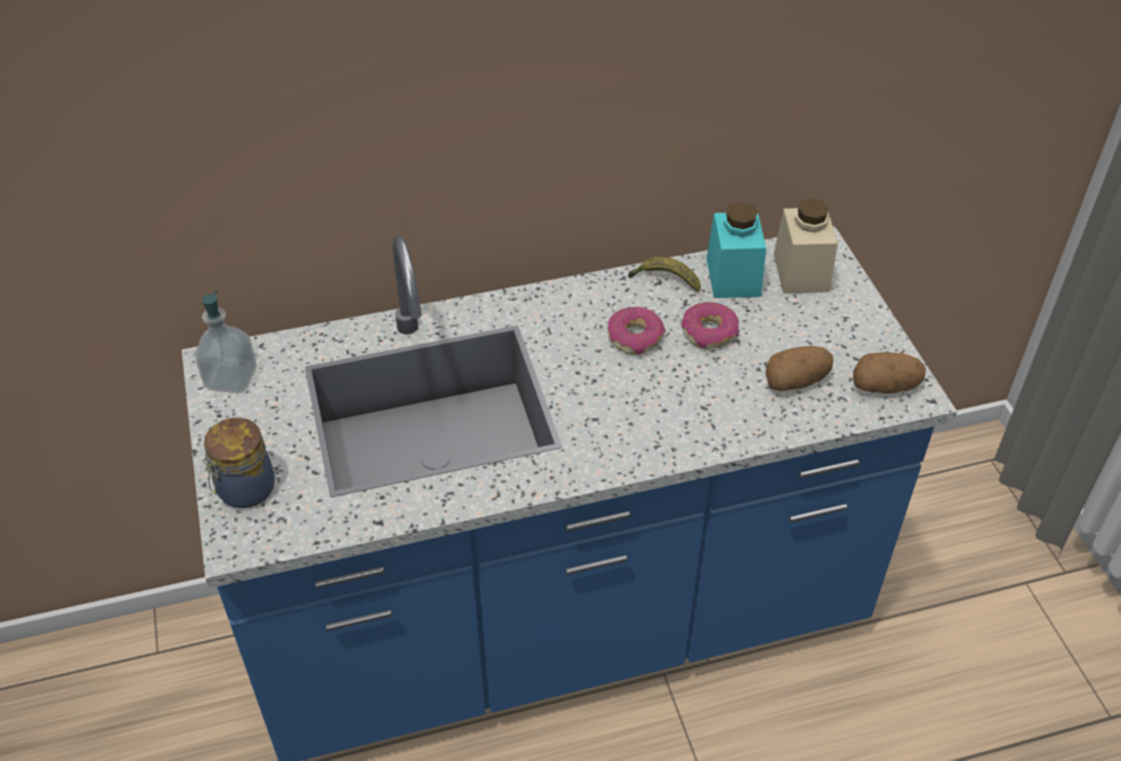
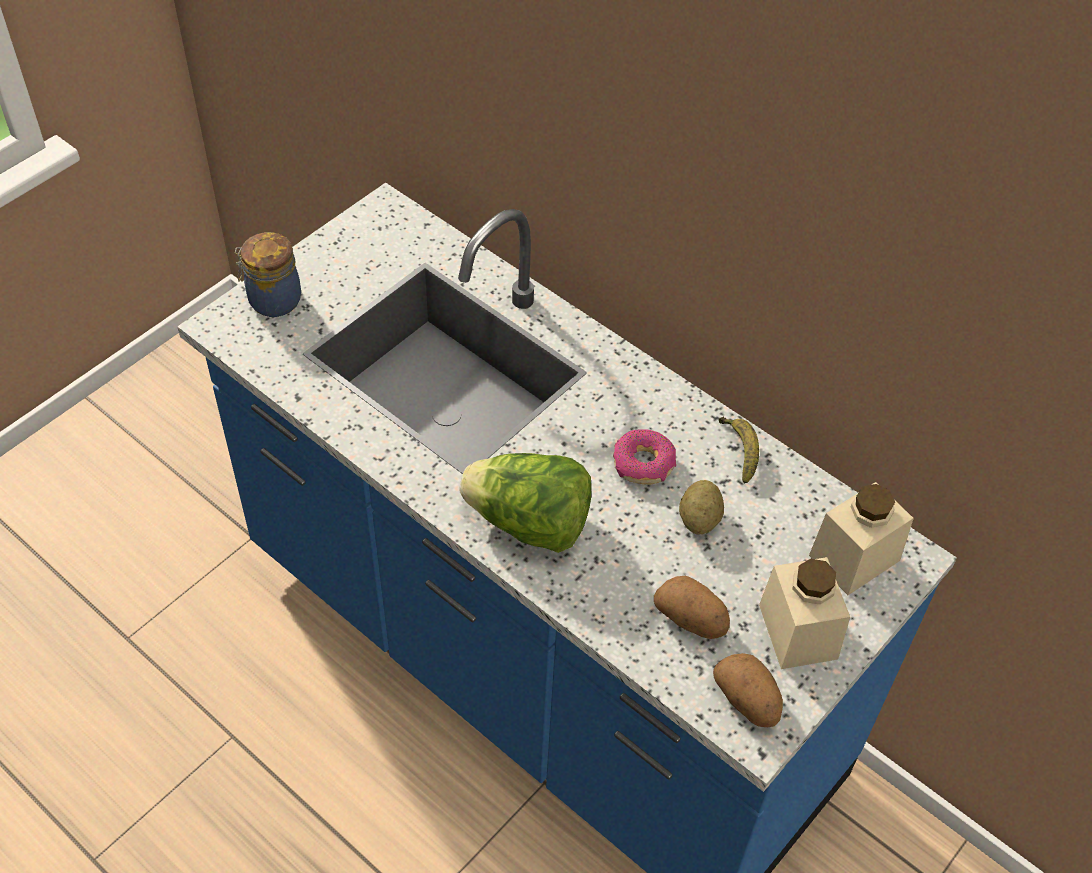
camera: 55 degrees right, 5 degrees up
soap dispenser [196,290,257,393] -> none
donut [681,302,739,349] -> potato [679,480,724,535]
turquoise jar [707,202,766,298] -> none
none -> lettuce [459,453,591,553]
none -> beige jar [759,557,850,669]

